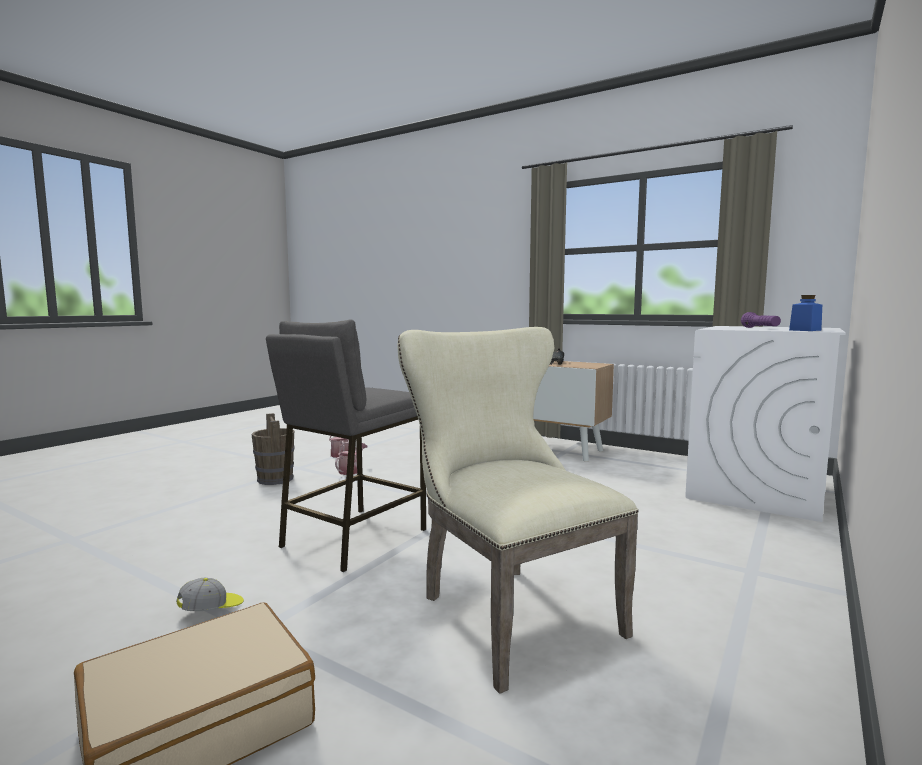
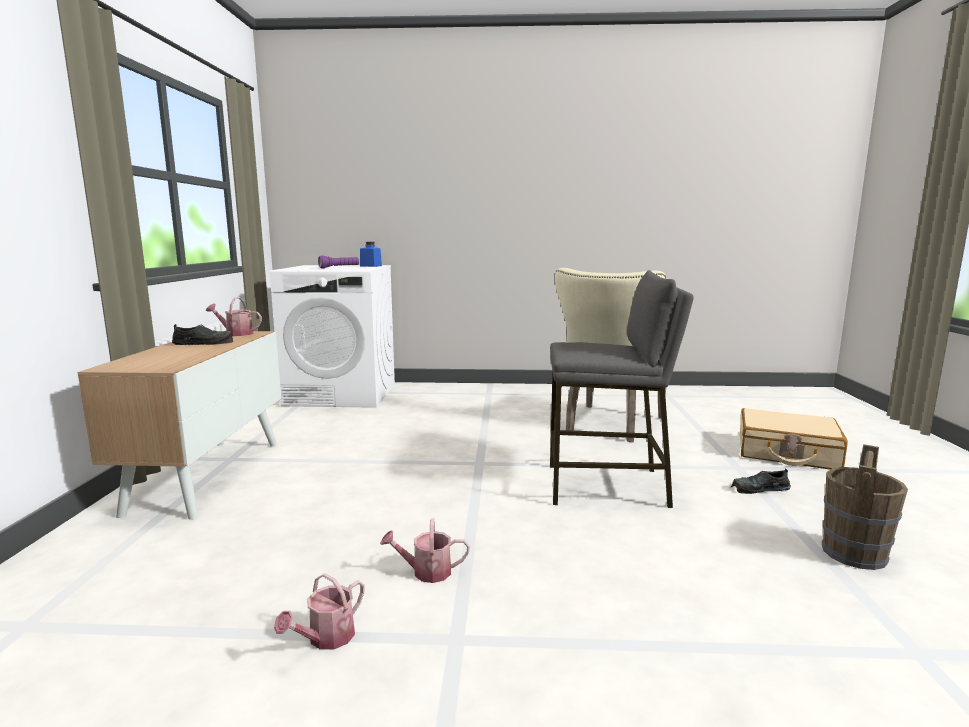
camera: 120 degrees left, 5 degrees up
cap [176,578,244,611] -> black shoe [730,468,791,494]
brown bucket [251,413,295,485] -> brown bucket moved to [822,444,908,570]
none -> watering can [206,297,262,336]

